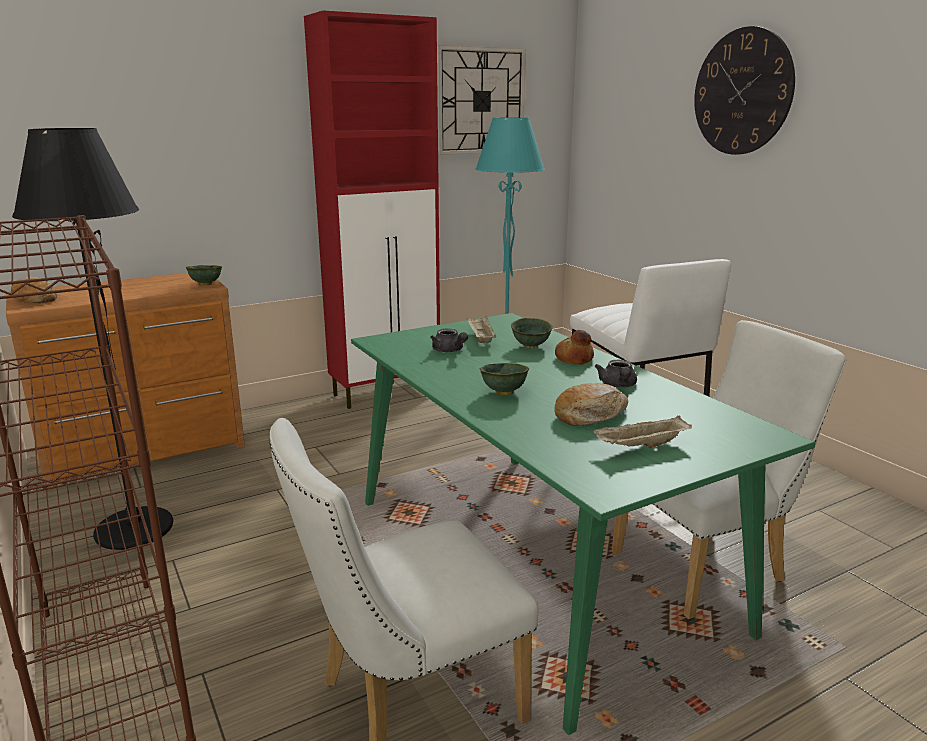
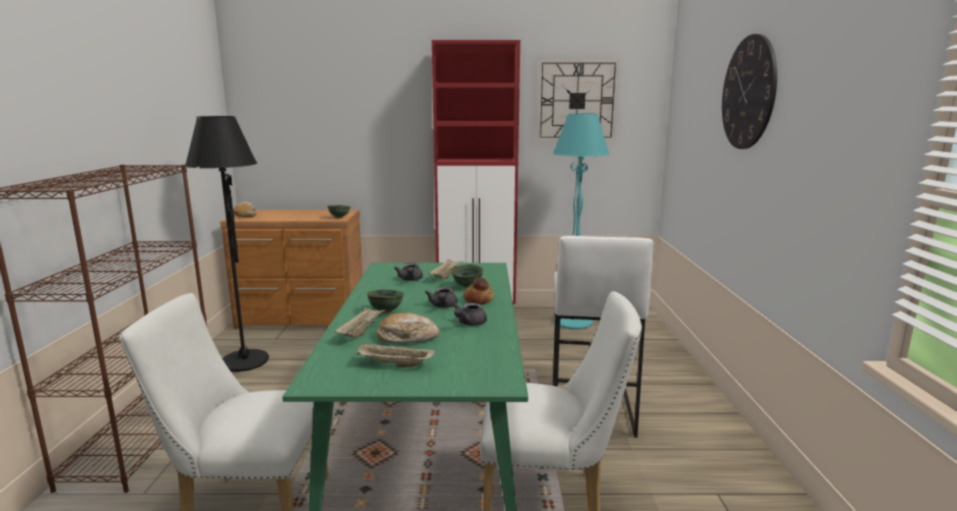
camera: 30 degrees right, 5 degrees down
none -> beige tray [334,307,385,338]
none -> grey teapot [425,287,458,308]

